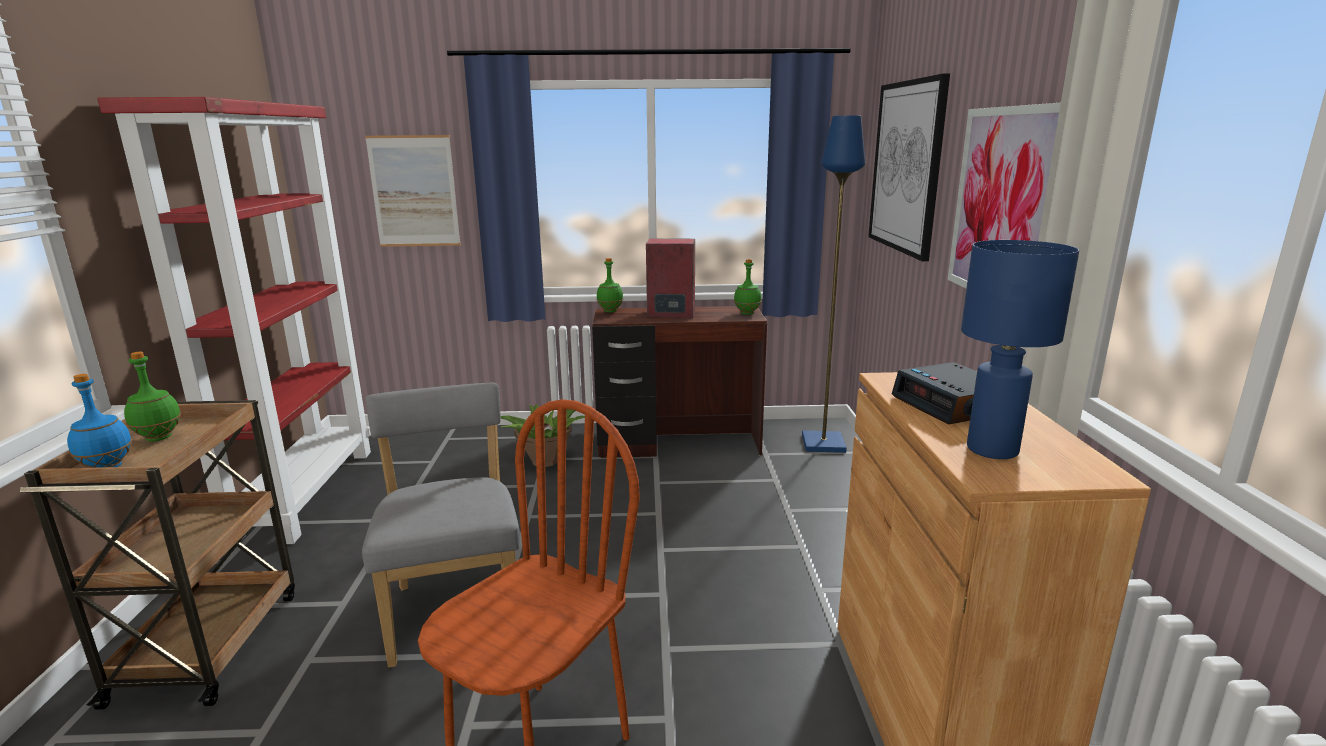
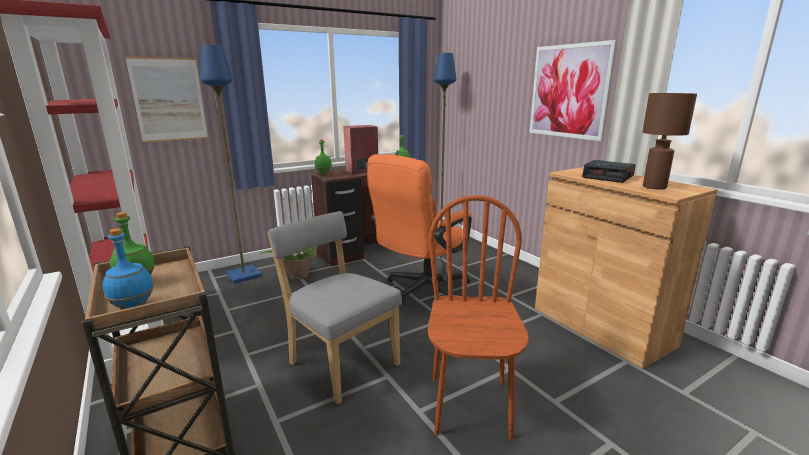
camera: 30 degrees left, 0 degrees up
picture [868,73,950,261] -> none
blue table lamp [961,240,1079,459] -> brown table lamp [642,93,697,190]
none -> blue floor lamp [200,45,262,284]
none -> orange office chair [367,154,472,304]

